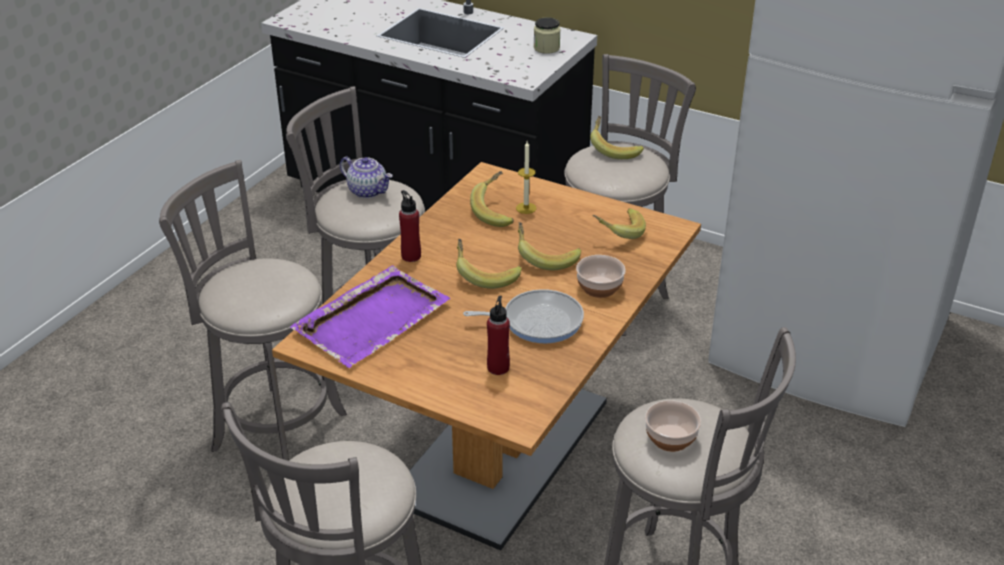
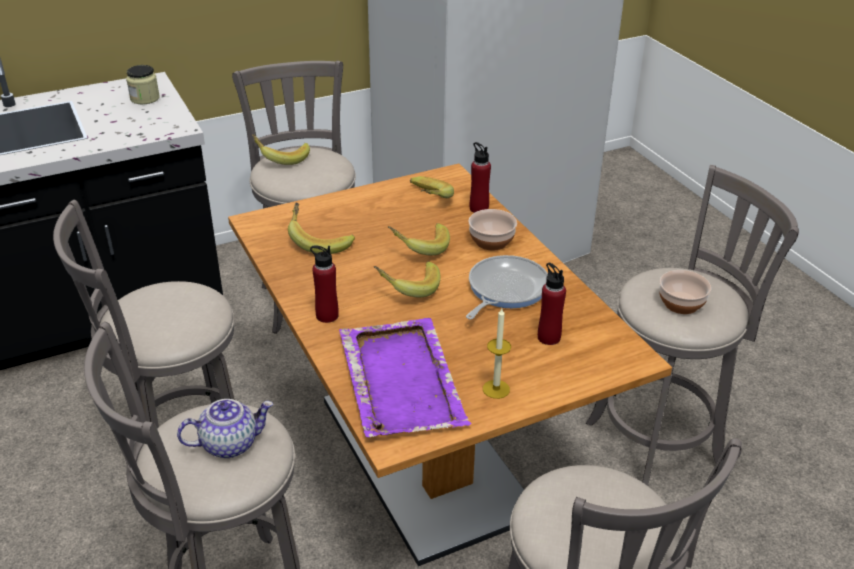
camera: 55 degrees left, 0 degrees up
teapot [340,156,393,198] -> teapot moved to [177,399,273,458]
candle [516,141,537,214] -> candle moved to [483,309,511,399]
none -> red bottle [470,142,491,213]

